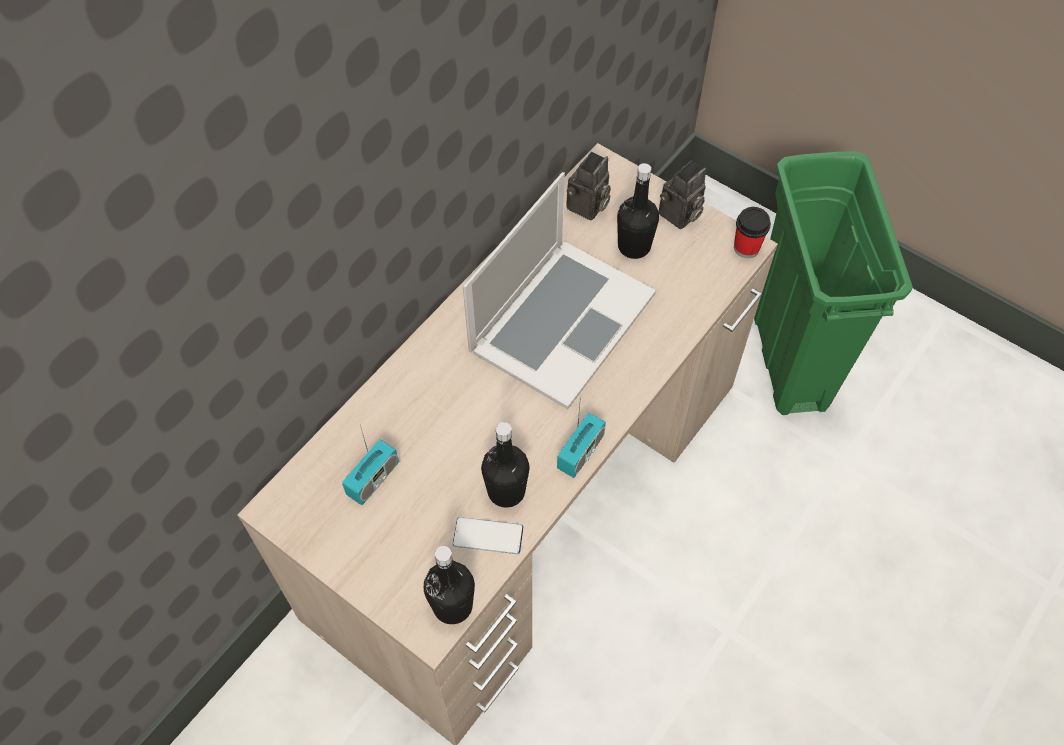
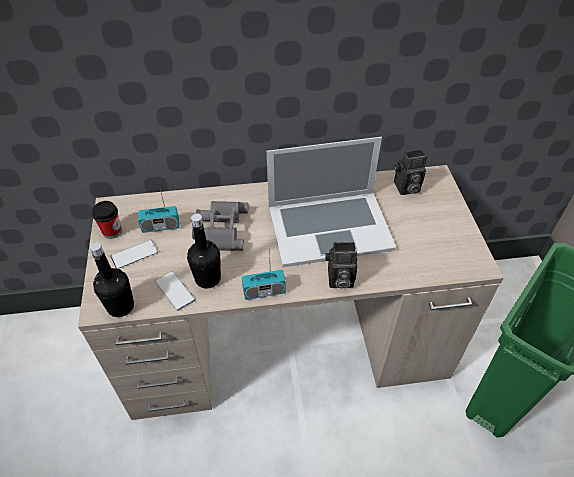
camera: 45 degrees right, 10 degrees down
black bottle [617,163,659,259] -> none
camera [659,160,706,229] -> camera moved to [325,242,358,288]
cup [734,207,771,258] -> cup moved to [92,201,122,239]
none -> phone [110,239,158,269]
none -> grey binoculars [192,201,249,251]

